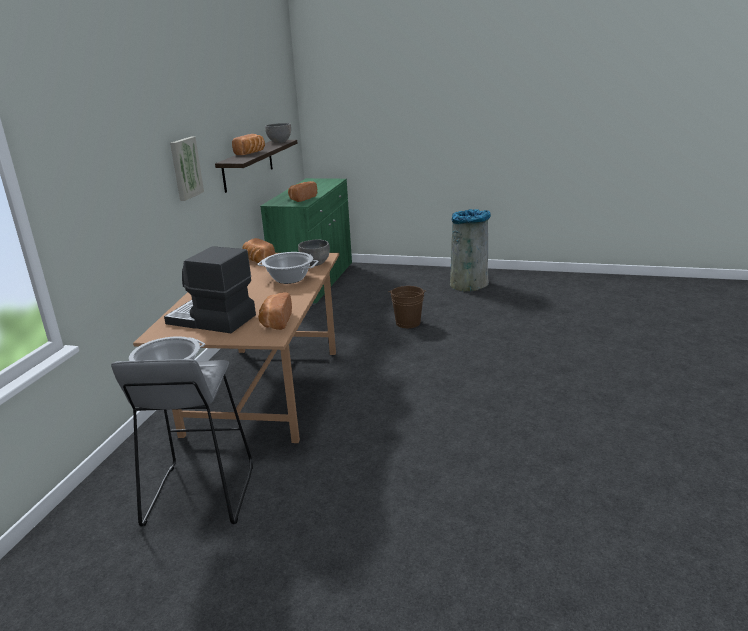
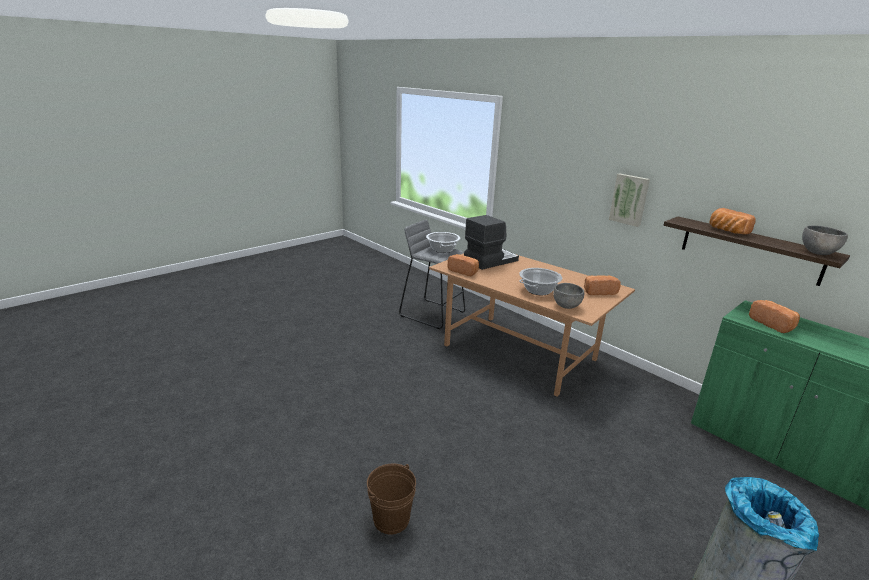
camera: 120 degrees right, 0 degrees up
brown bucket [389,286,426,328] -> brown bucket moved to [367,463,416,534]

